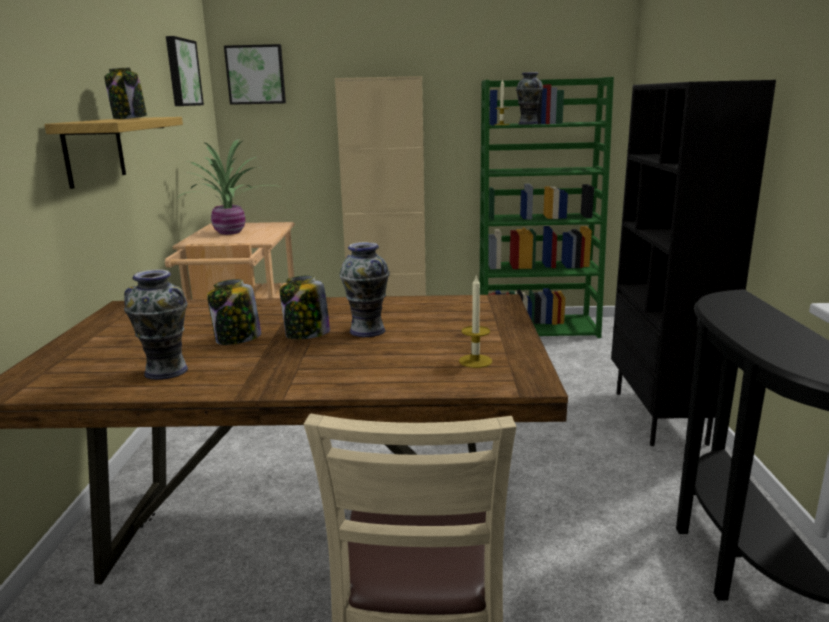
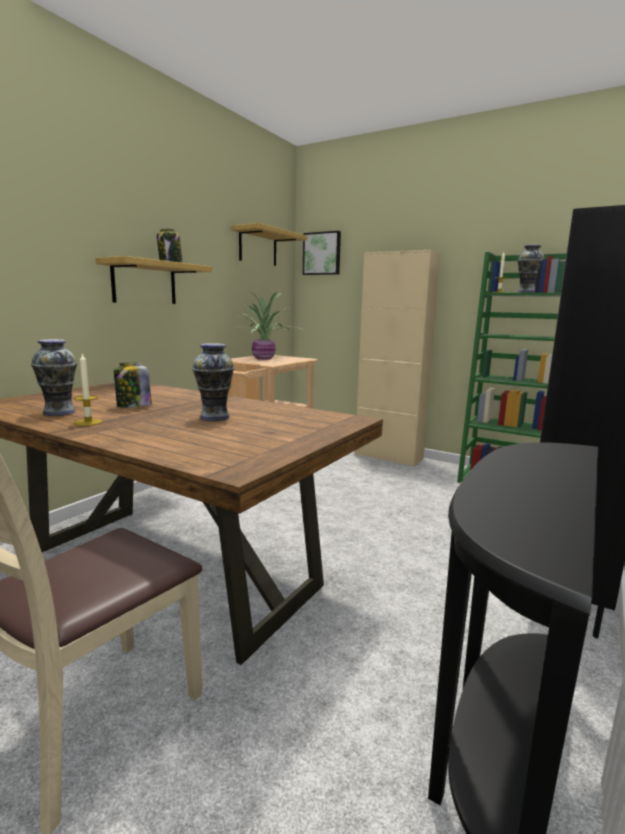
camera: 30 degrees right, 5 degrees down
picture [166,36,204,106] -> shelf [231,223,307,266]
jar [280,275,330,339] -> none
candle [459,275,492,368] -> candle moved to [74,354,103,426]

